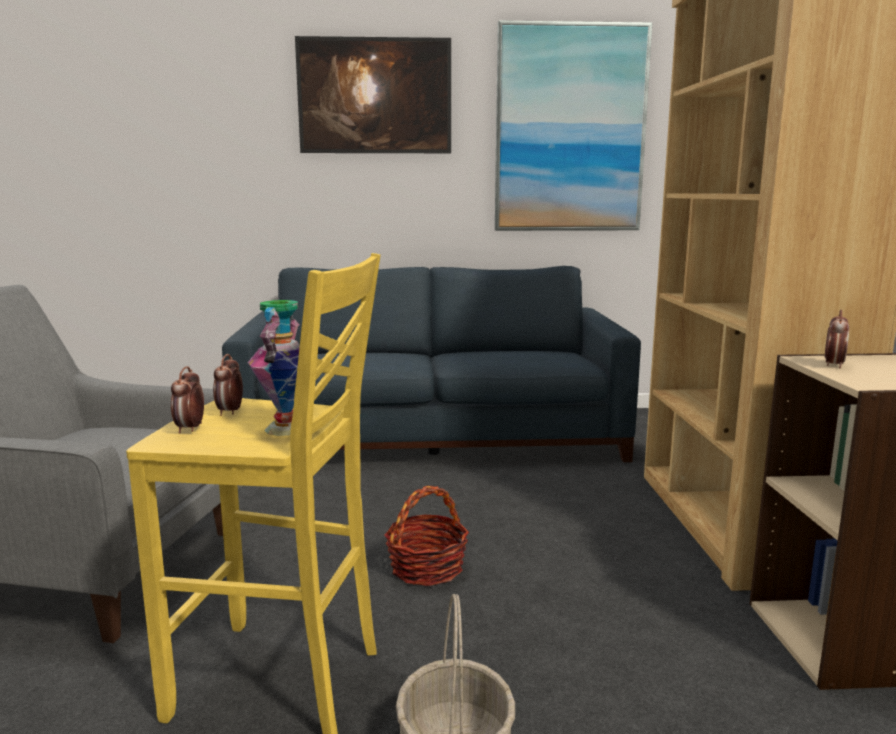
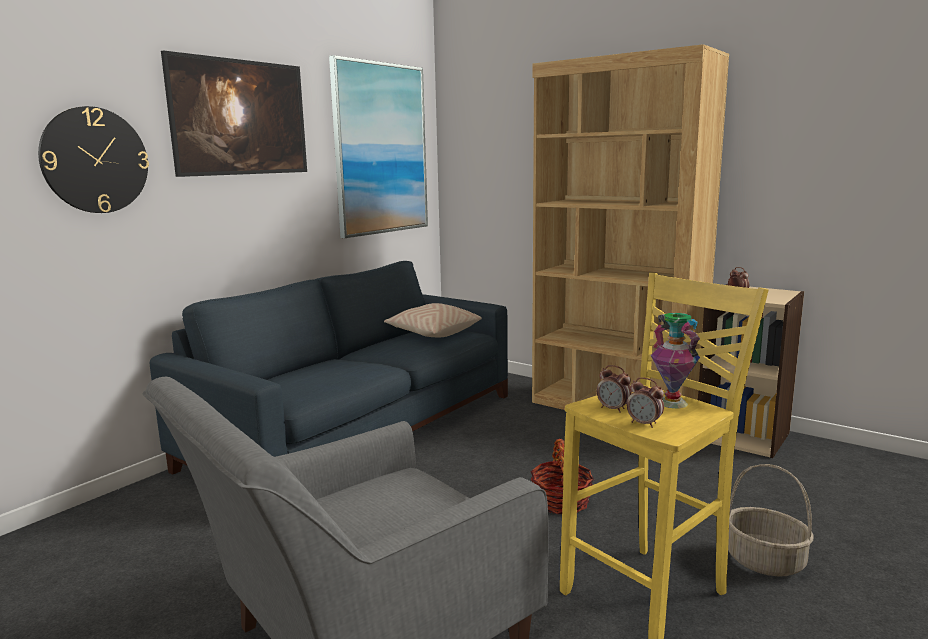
camera: 50 degrees left, 0 degrees up
none -> wall clock [38,106,149,213]
none -> beige pillow [384,303,482,337]

